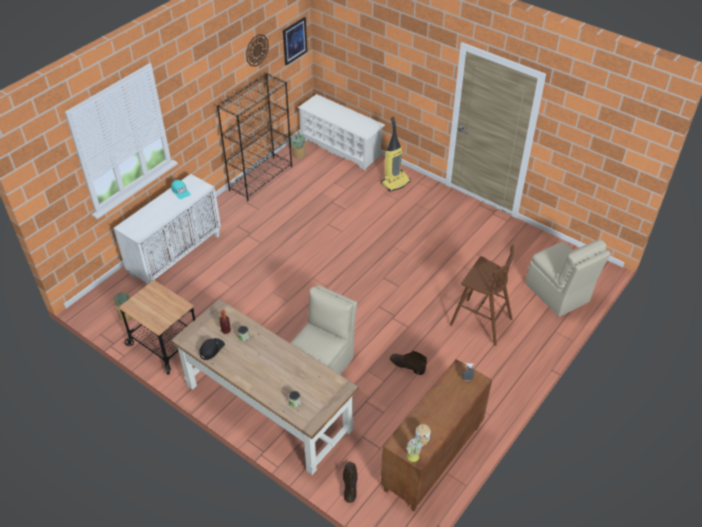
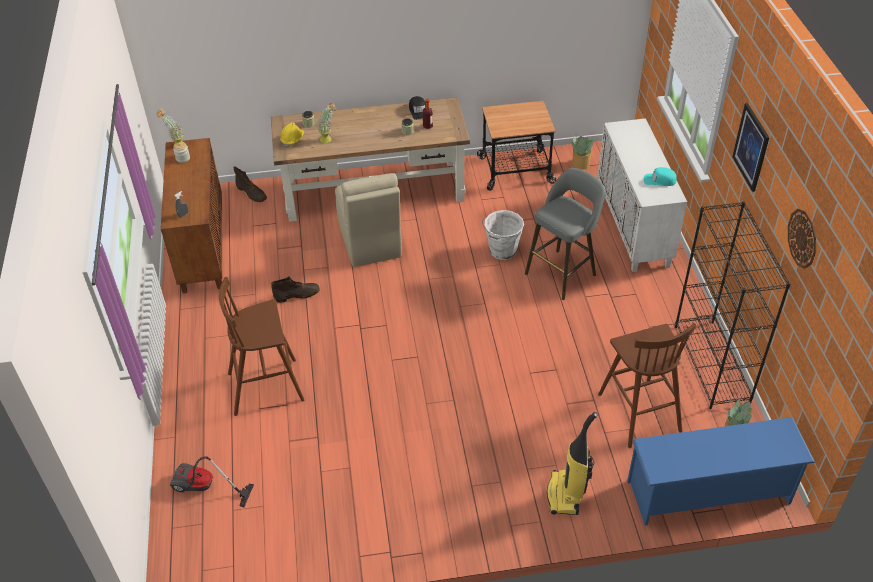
camera: 135 degrees right, 0 degrees up
picture [283,17,307,65] -> picture moved to [732,103,769,192]
white shoe rack [298,94,385,170] -> blue shoe rack [627,417,815,526]
beige chair [526,240,611,317] -> vacuum cleaner [170,456,254,507]
none -> yellow hard hat [280,122,304,148]
none -> potted plant [317,103,336,143]
none -> white bucket [482,210,524,260]
none -> grey stool [525,168,606,300]
none -> brown stool [598,323,696,448]

